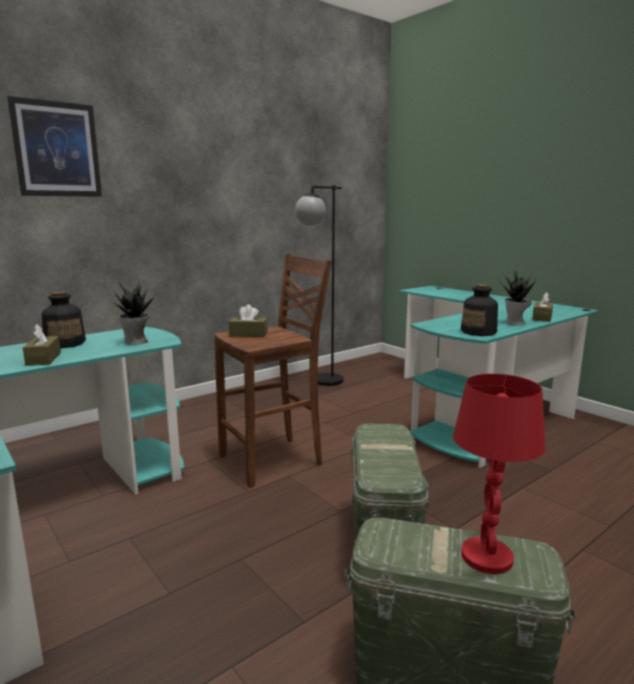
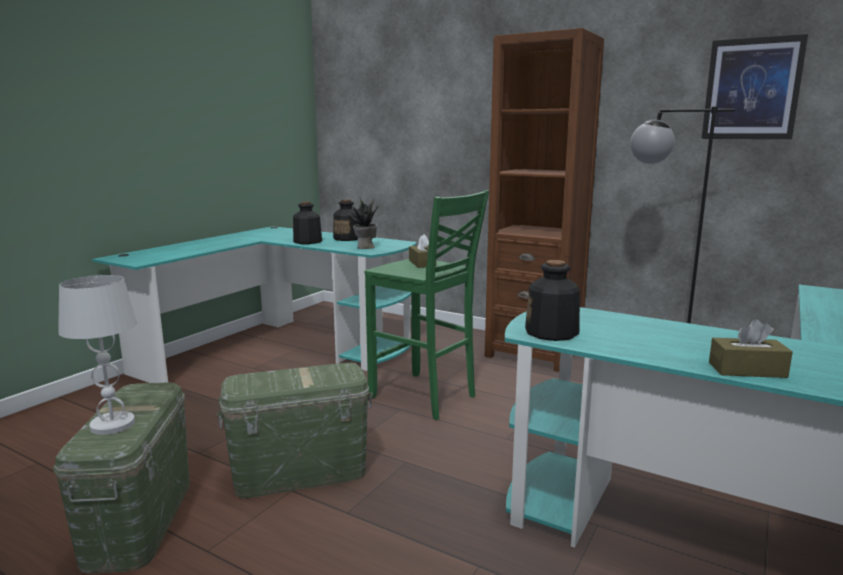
camera: 70 degrees right, 0 degrees up
picture [7,96,102,197] -> picture moved to [701,34,808,139]
brown tissue box [23,324,61,366] -> bottle [293,201,322,244]
brown stool [214,254,332,488] -> green stool [364,190,489,420]
red table lamp [453,374,545,574] -> white table lamp [58,275,137,435]
potted plant [499,270,536,325] -> none
none -> brown bookcase [485,28,604,372]

